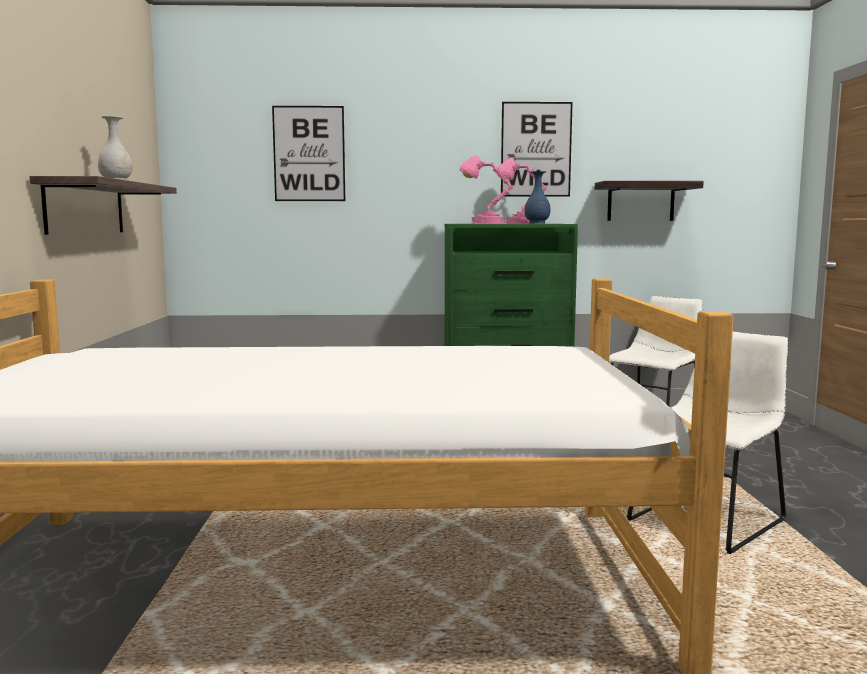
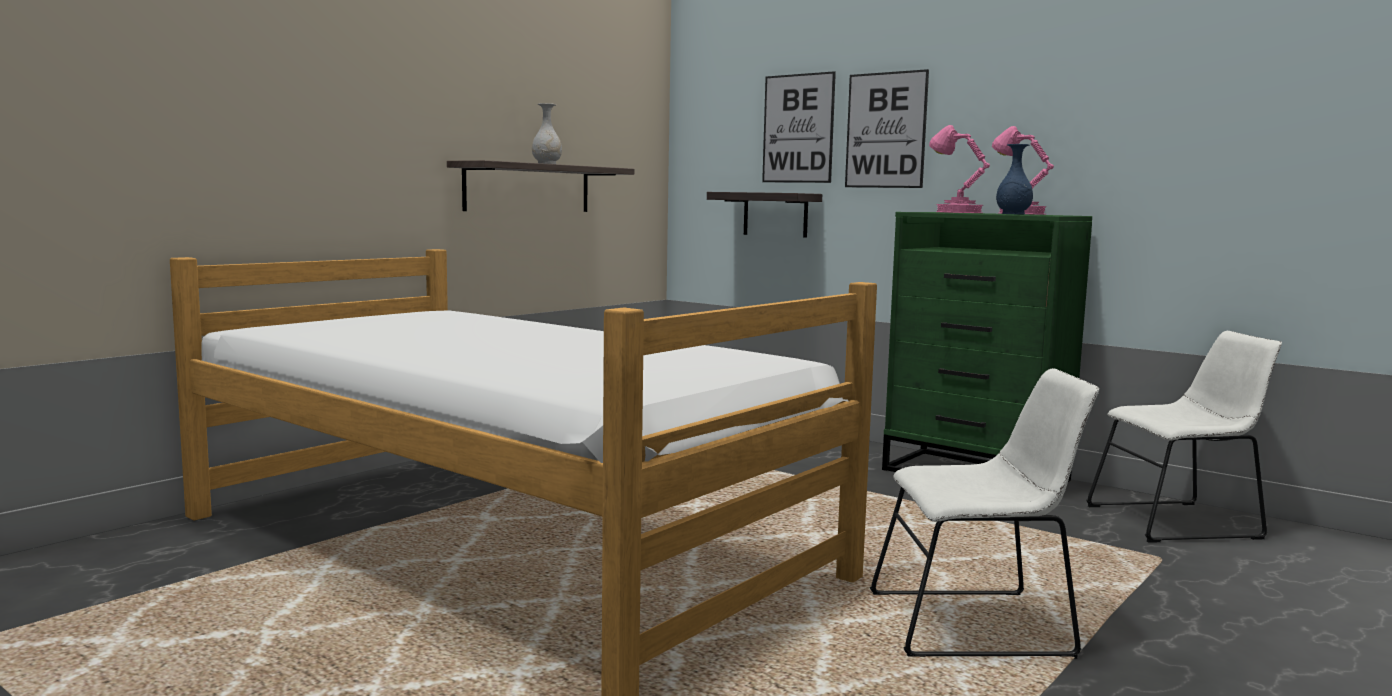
camera: 40 degrees right, 0 degrees up
picture [501,102,573,197] -> picture moved to [845,69,929,188]
shelf [595,181,704,221] -> shelf moved to [707,192,822,238]

